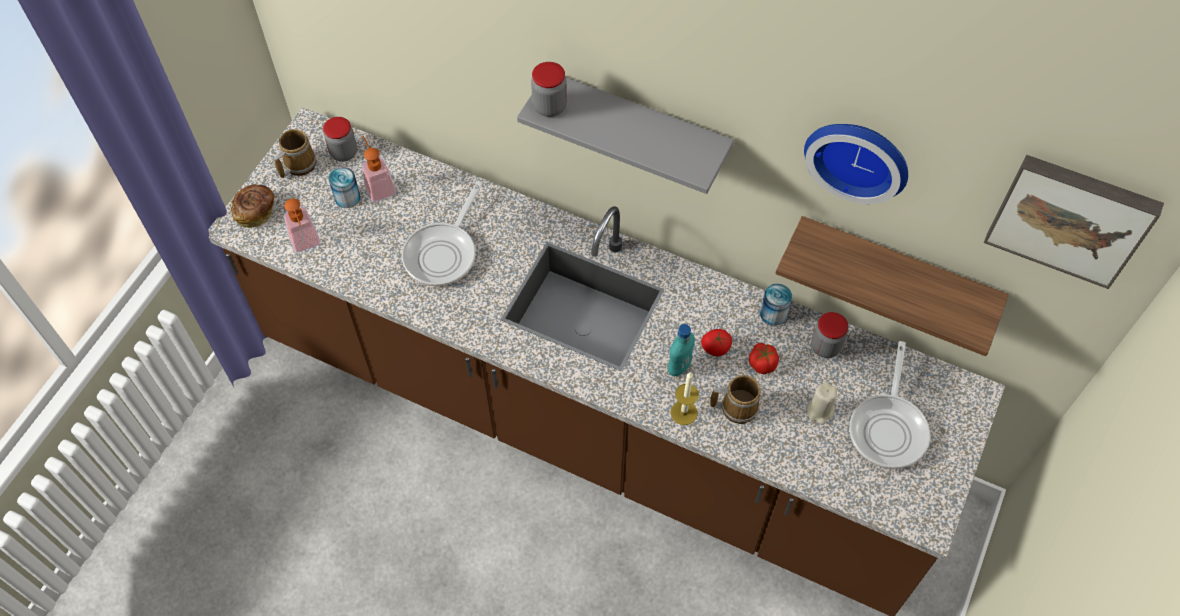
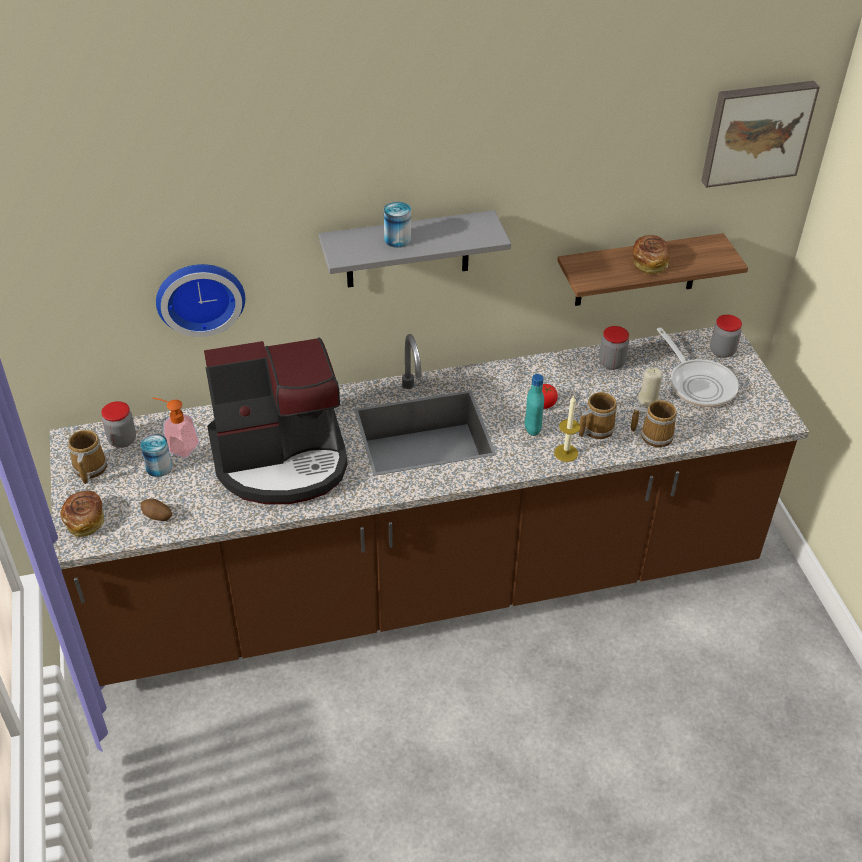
camera: 40 degrees left, 15 degrees down
soap dispenser [284,198,320,252] -> potato [140,499,172,521]
frying pan [402,181,483,286] -> coffee machine [204,338,348,504]
jar [531,62,567,117] -> jar moved to [710,314,742,358]
tomato [749,343,779,375] -> none
can [760,283,792,326] -> can moved to [384,202,411,248]
wall clock [804,124,908,204] -> wall clock moved to [156,264,245,337]
none -> mug [631,400,677,447]
none -> bread [632,235,670,274]

